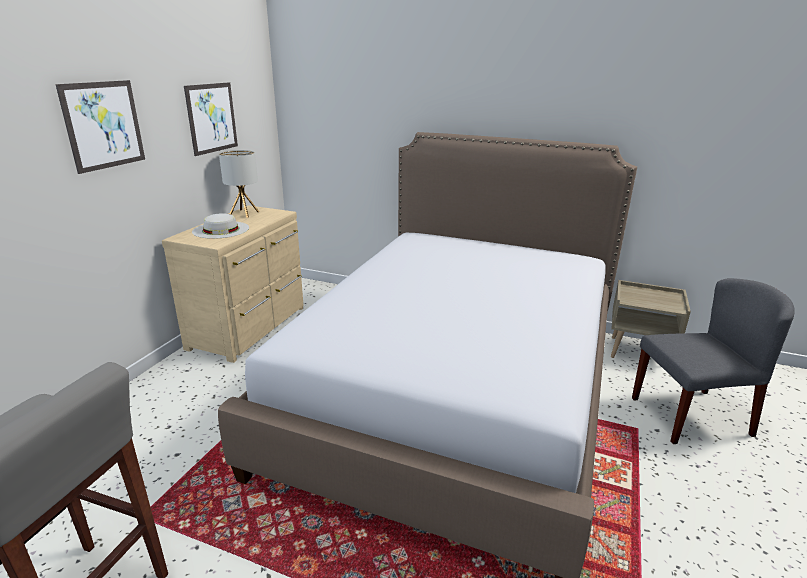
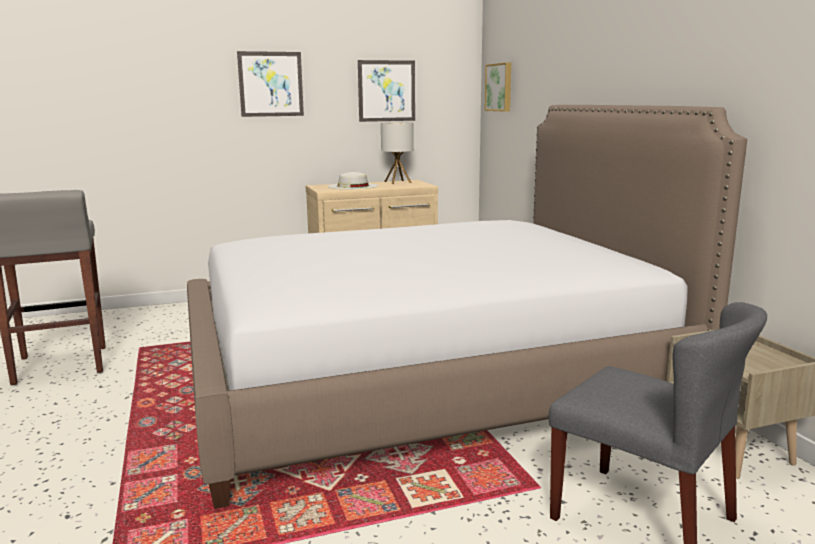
camera: 50 degrees right, 10 degrees down
none -> picture [485,62,511,112]

